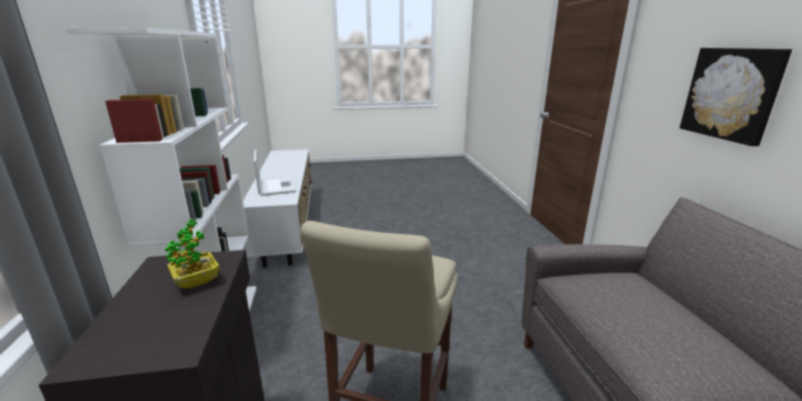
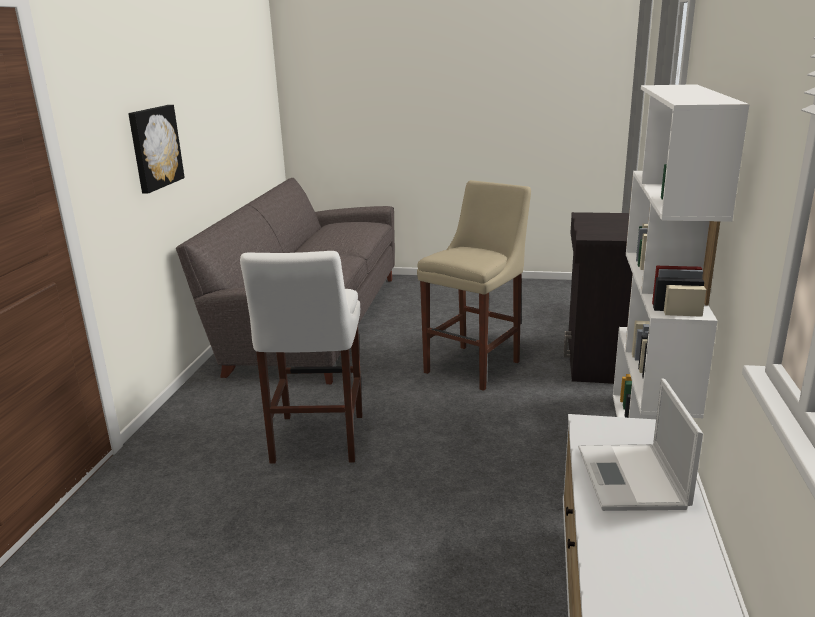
camera: 160 degrees left, 0 degrees up
potted plant [165,219,220,289] -> none
none -> white stool [240,251,362,464]

